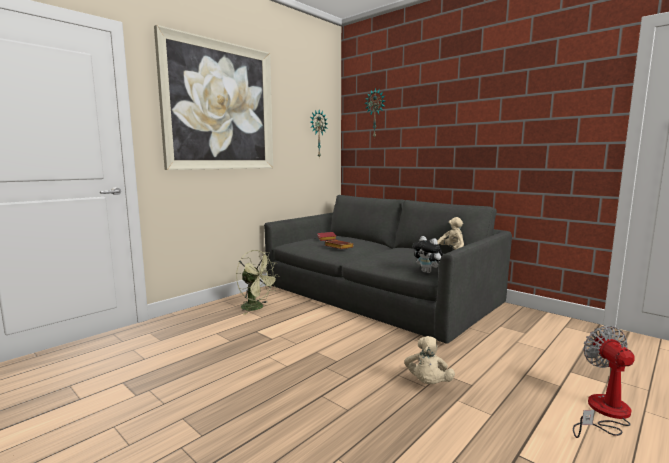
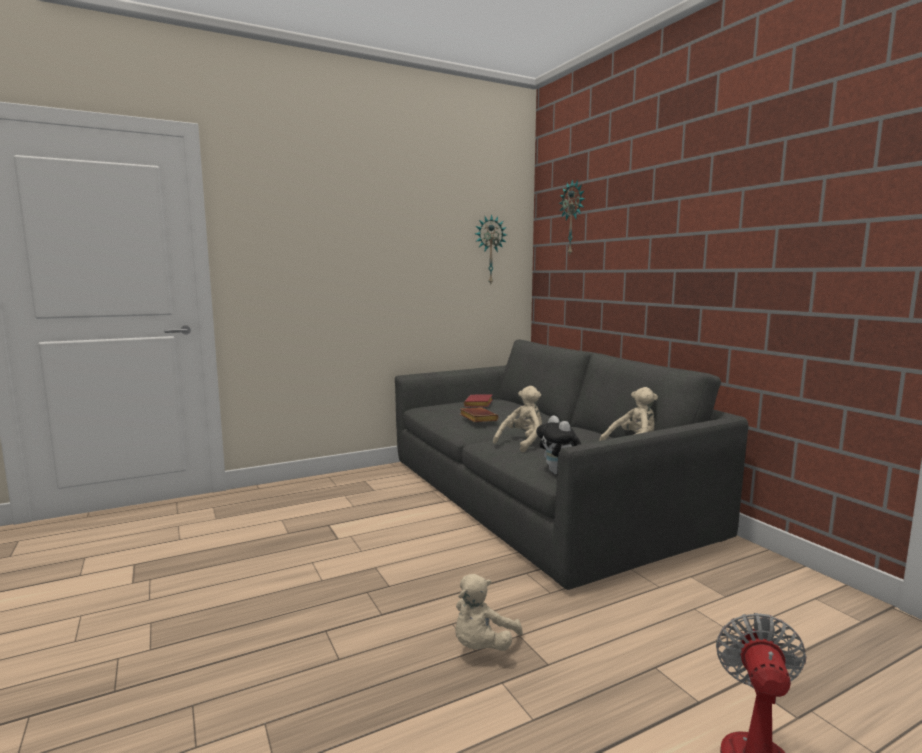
camera: 20 degrees right, 0 degrees up
picture [154,25,273,170] -> none
green fan [236,250,279,315] -> none
none -> beige plush toy [493,386,542,452]

